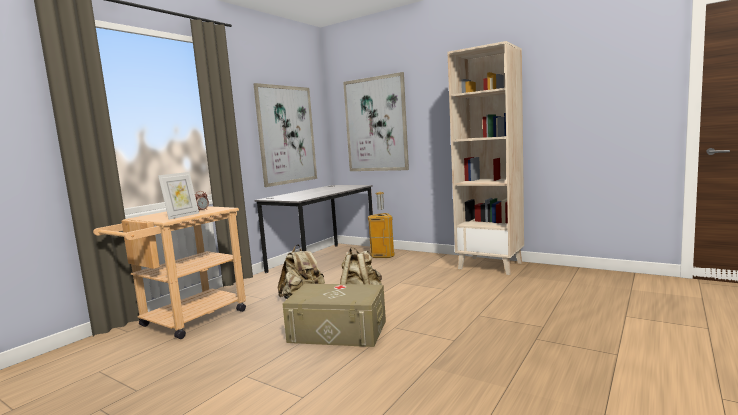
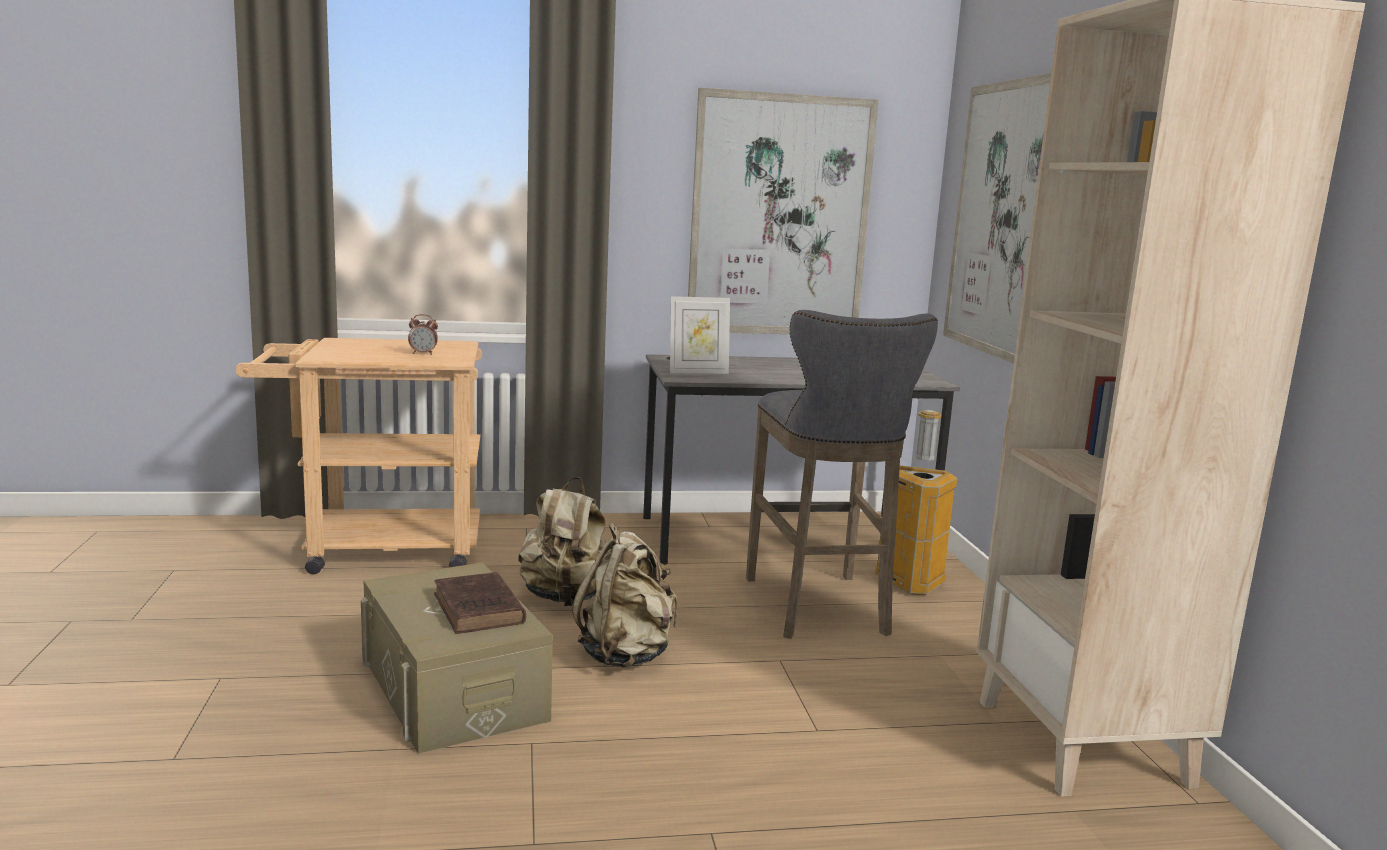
camera: 45 degrees right, 5 degrees up
picture frame [158,172,199,220] -> picture frame moved to [670,296,730,374]
none -> brown book [434,572,526,634]
none -> grey stool [746,310,938,639]

